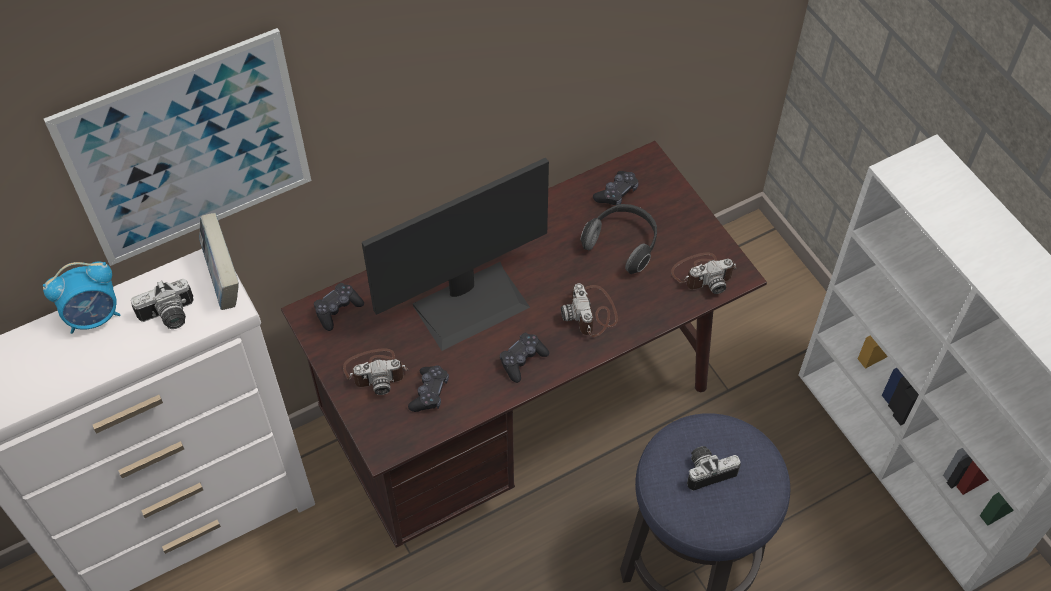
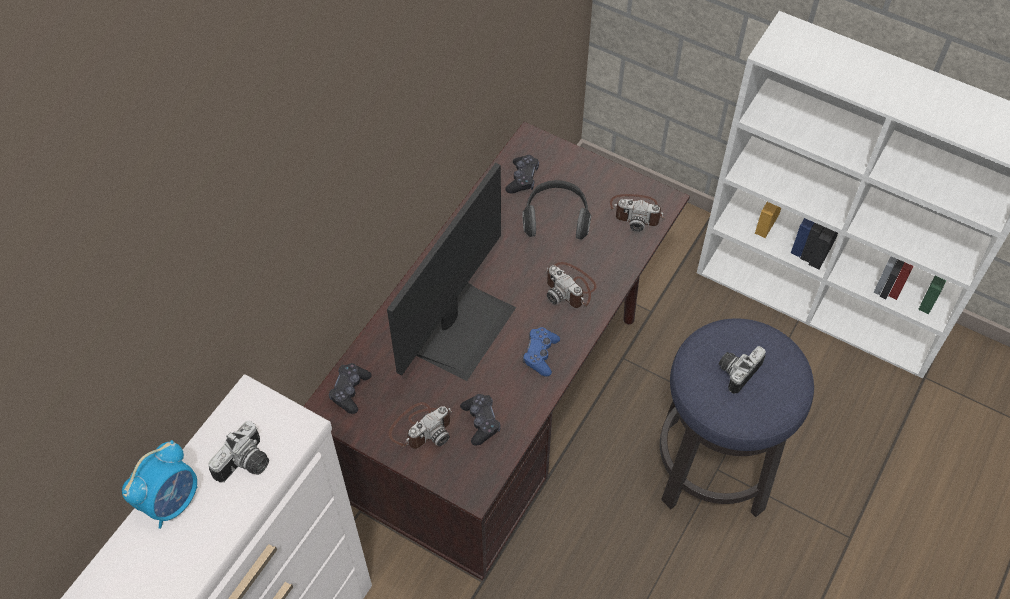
camera: 30 degrees left, 0 degrees up
picture [44,28,311,266] -> none
book [199,213,239,310] -> none
black game controller [500,333,549,383] -> blue game controller [523,327,560,376]
camera [671,252,737,294] -> camera turned 60 degrees clockwise [610,194,665,232]

